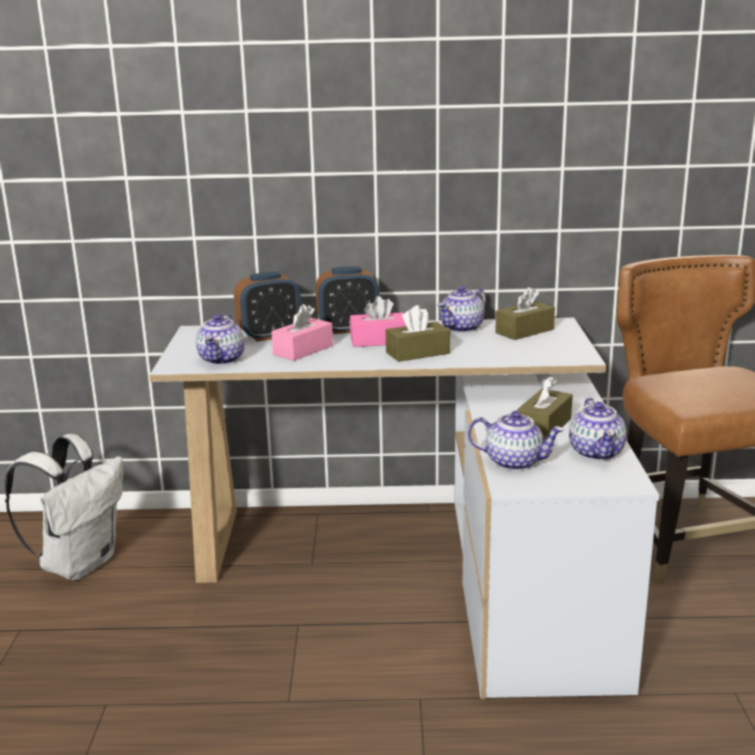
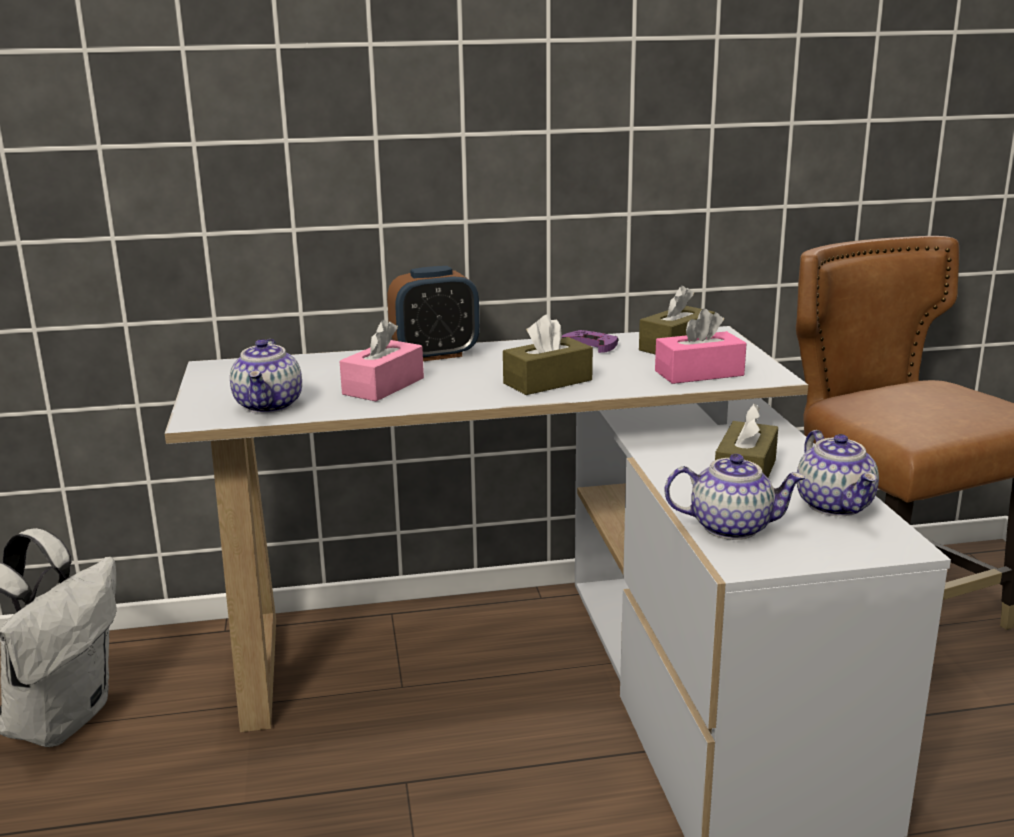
camera: 10 degrees left, 0 degrees up
alarm clock [234,271,301,342] -> none
pink tissue box [350,296,406,347] -> pink tissue box moved to [655,308,747,384]
teapot [437,286,486,333] -> purple game controller [562,330,619,353]

